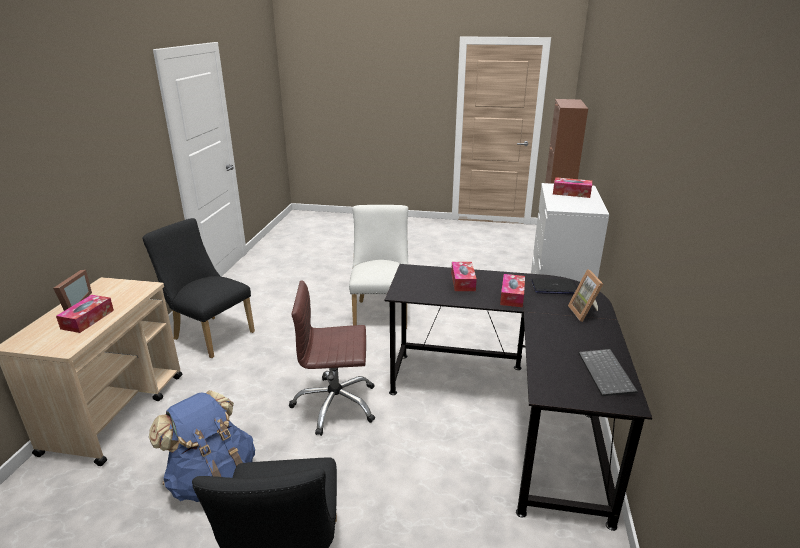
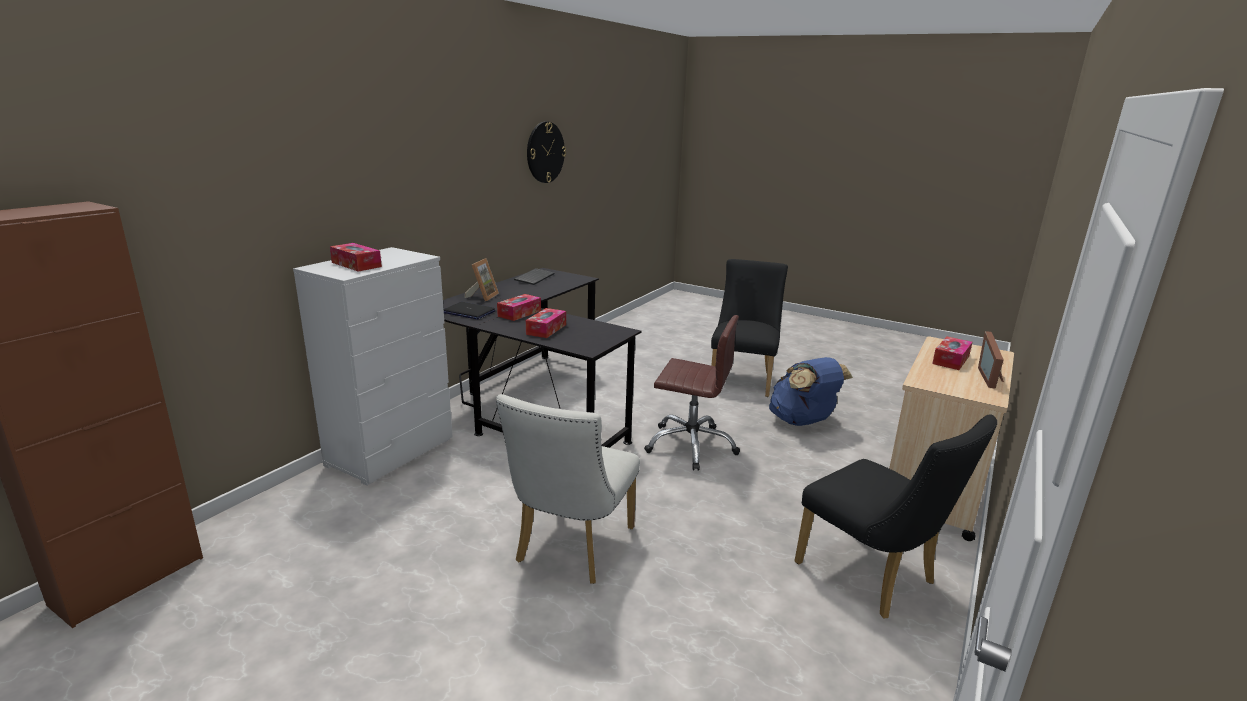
camera: 160 degrees left, 5 degrees down
none -> wall clock [527,121,566,183]

